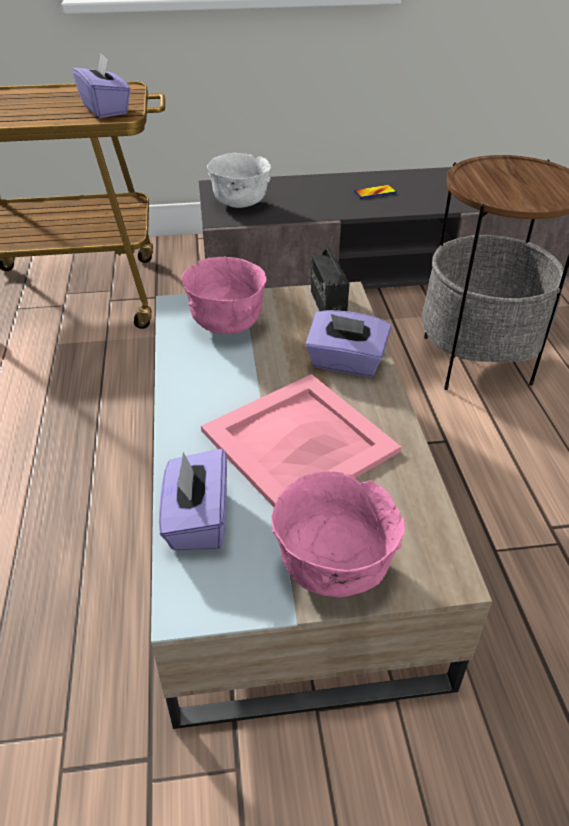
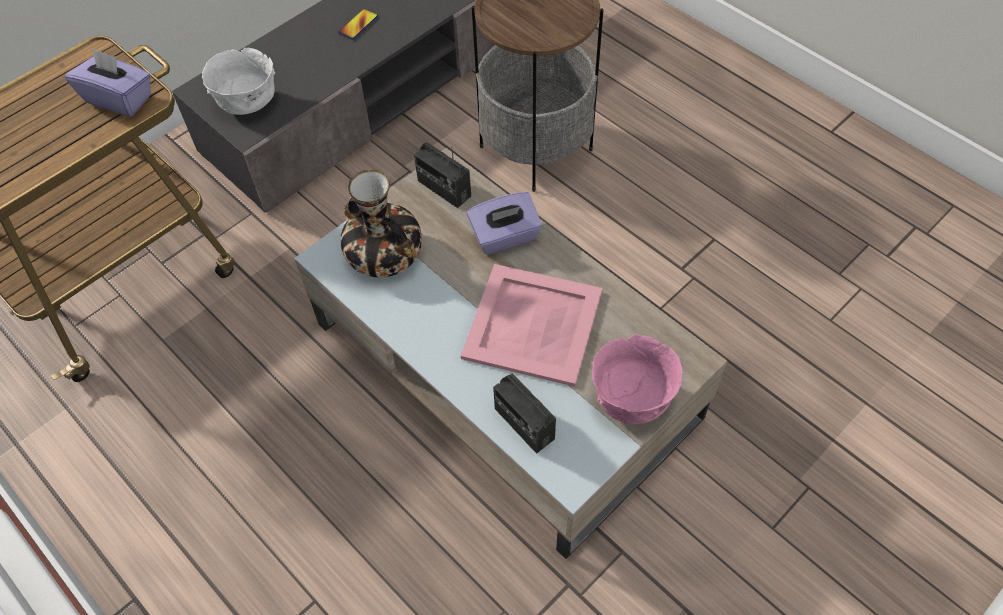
camera: 35 degrees left, 15 degrees up
purple tissue box [159,449,227,550] -> radio [493,373,556,454]
pink bowl [181,257,266,334] -> vase [341,169,422,277]

